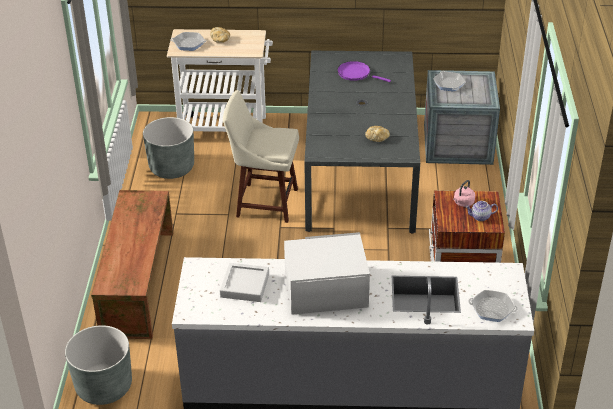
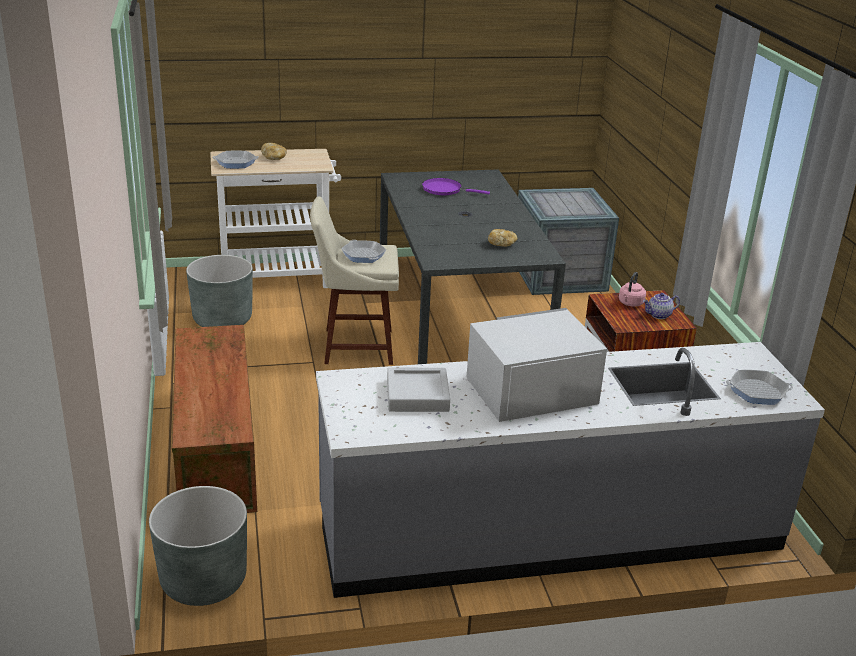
camera: 15 degrees left, 10 degrees down
frying pan [433,71,466,91] -> frying pan moved to [341,240,386,263]

